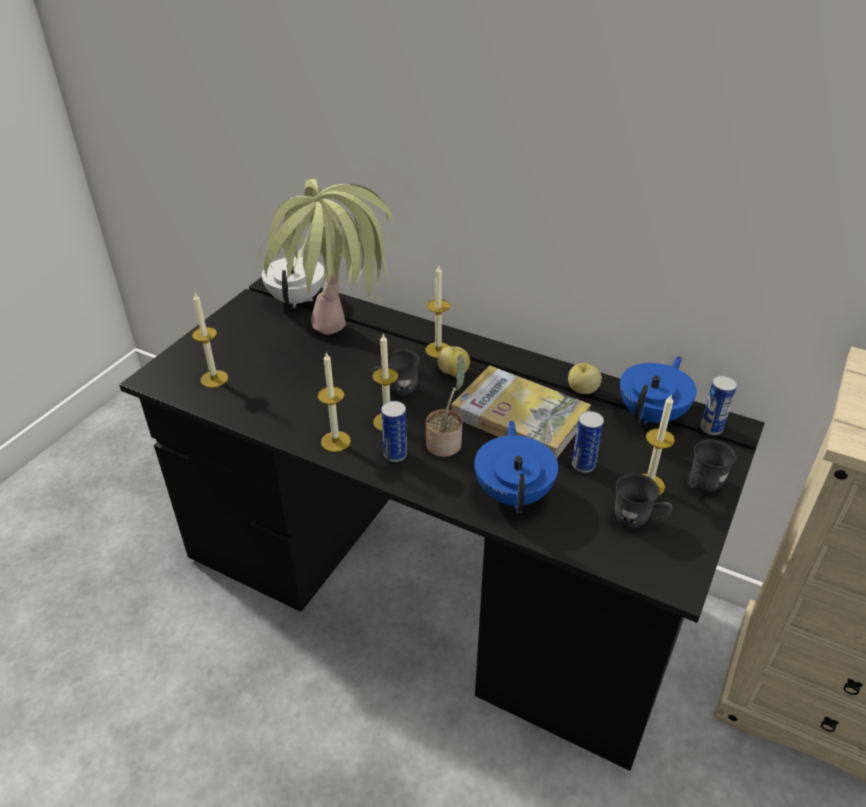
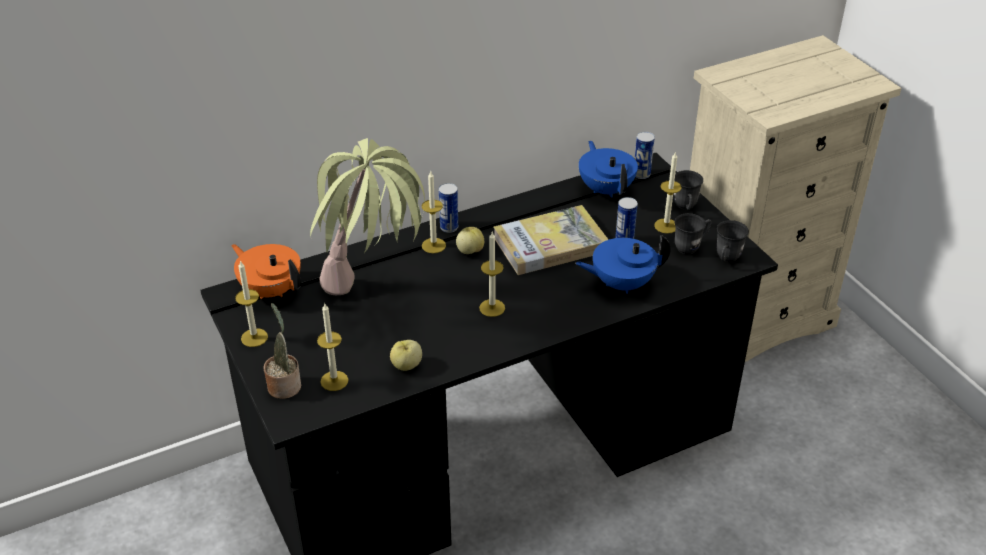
camera: 55 degrees left, 0 degrees up
white teapot [262,248,324,308] -> orange teapot [231,244,301,299]
candle [318,351,351,452] -> candle moved to [235,260,268,347]
grey mug [372,349,420,396] -> grey mug moved to [717,220,749,262]
can [381,401,407,462] -> can moved to [439,183,458,233]
potted plant [425,355,466,457] -> potted plant moved to [263,303,301,399]
blue teapot [475,420,558,513] -> blue teapot turned 45 degrees counterclockwise [575,235,671,294]
apple [568,363,602,394] -> apple moved to [390,340,422,371]

